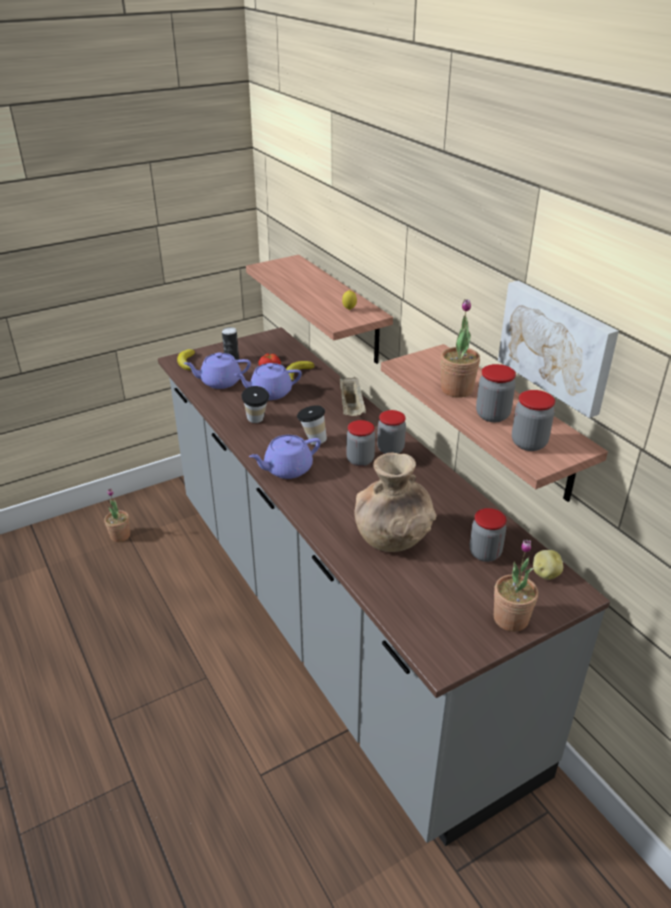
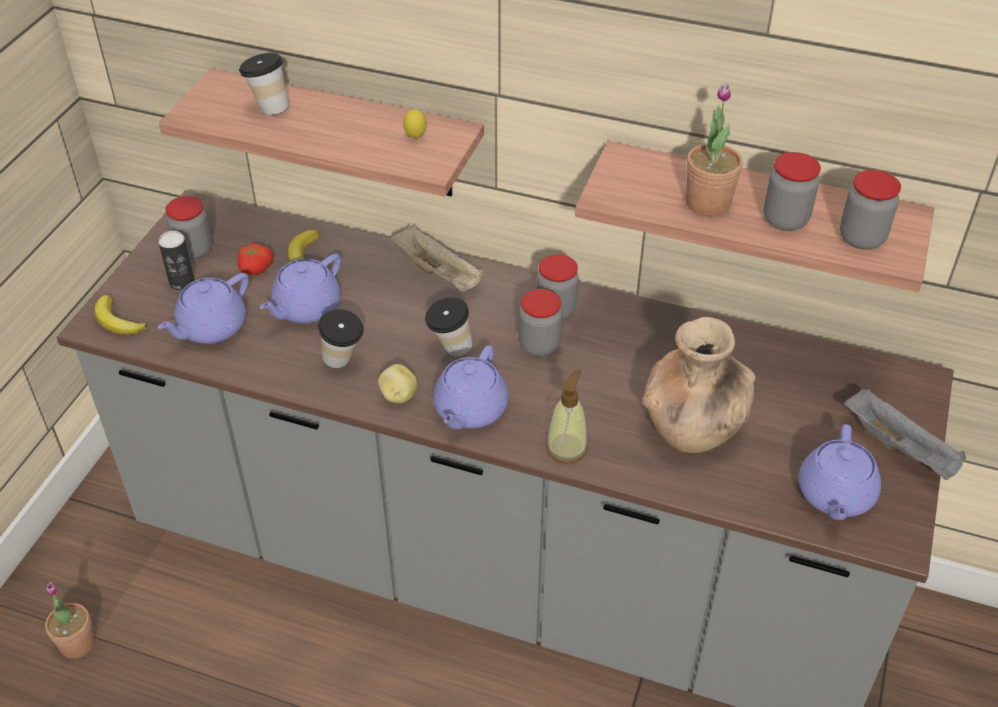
camera: 40 degrees left, 10 degrees up
jar [470,508,507,562] -> jar moved to [165,196,212,260]
potted plant [494,539,538,632] -> grey tray [844,389,966,480]
picture [498,280,619,418] -> none
potato [533,550,563,580] -> potato moved to [378,364,417,403]
none -> cup [239,53,289,115]
none -> soap dispenser [546,369,588,464]
none -> purple teapot [799,424,881,520]

